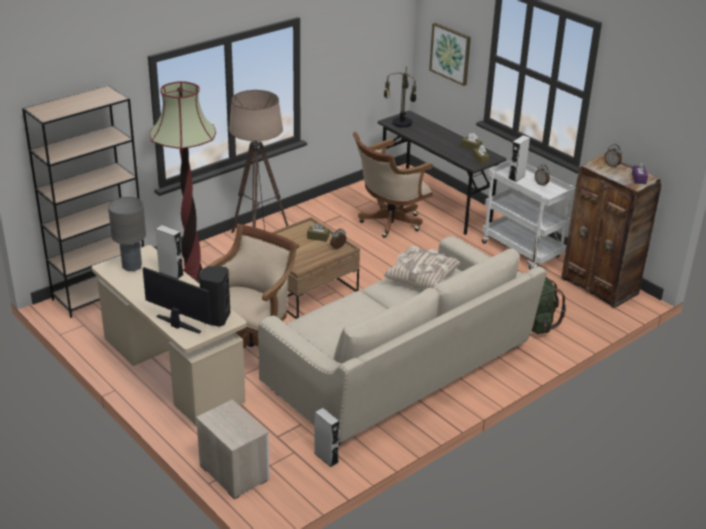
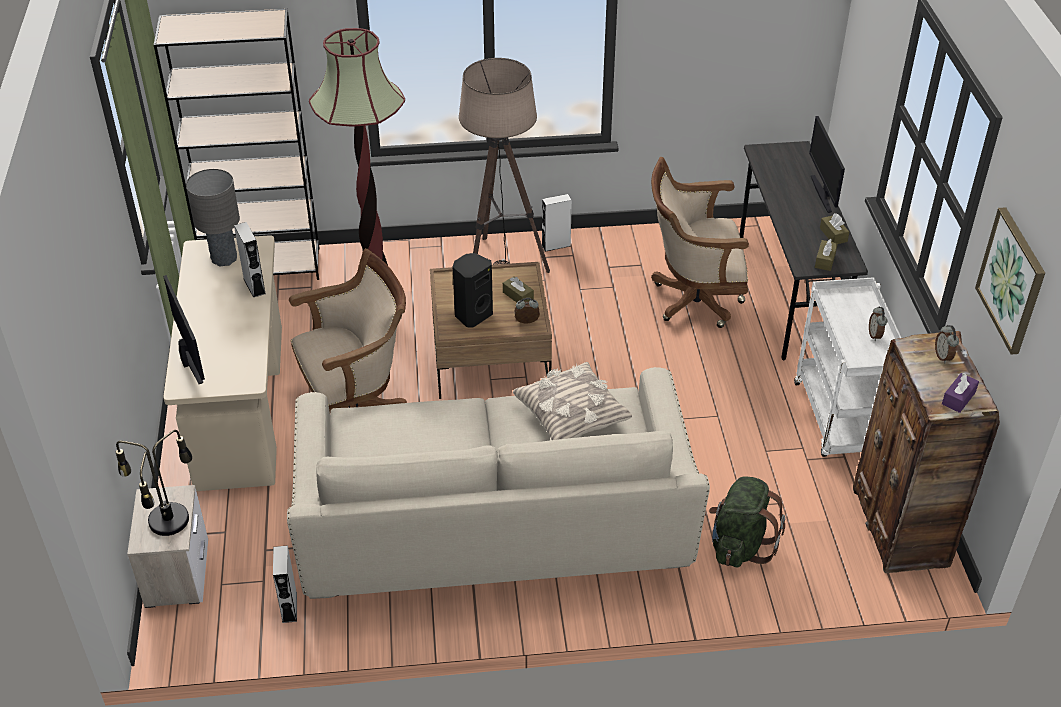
camera: 35 degrees right, 10 degrees up
black speaker [199,266,230,327] -> black speaker moved to [453,253,493,328]
table lamp [384,67,416,128] -> table lamp moved to [116,430,192,536]
picture [429,23,471,86] -> picture moved to [975,207,1045,354]
white speaker [509,135,530,182] -> white speaker moved to [542,194,572,252]
none -> monitor [809,116,845,213]

